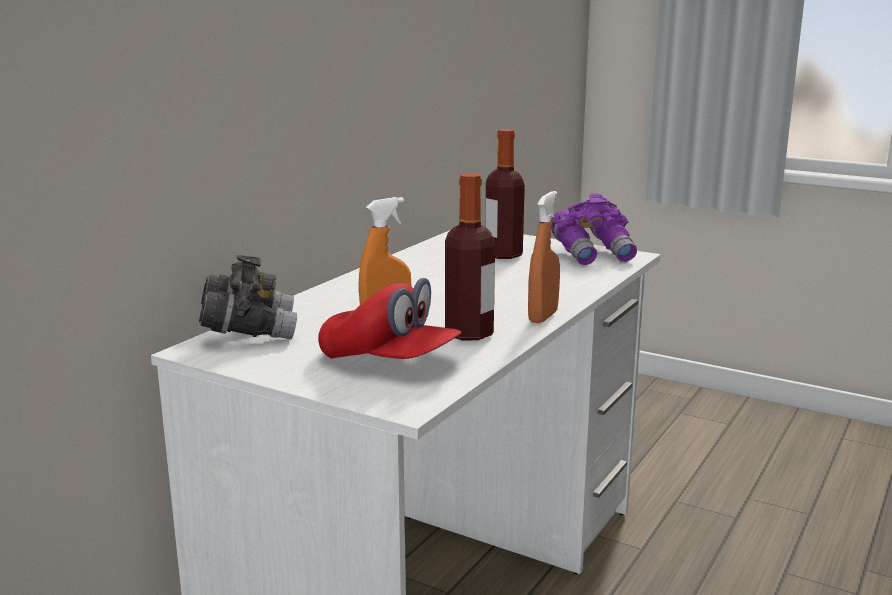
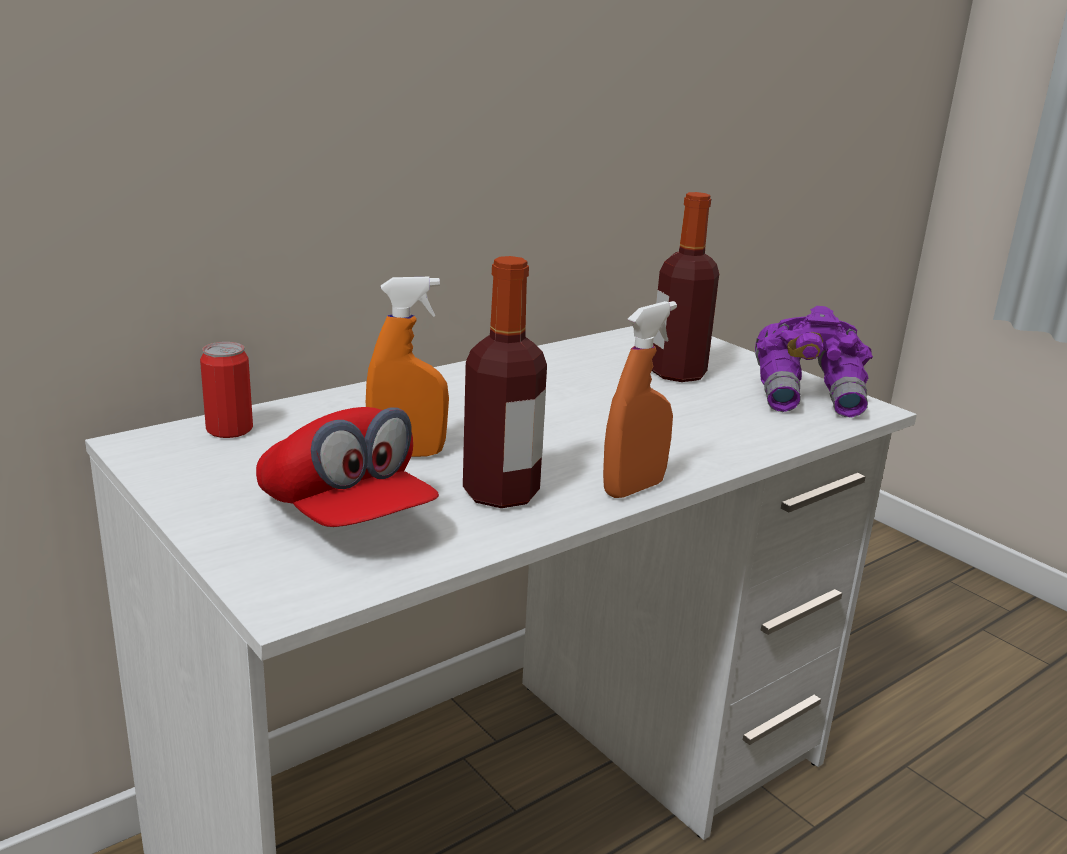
camera: 20 degrees right, 5 degrees up
grey binoculars [199,255,297,339] -> can [200,342,253,438]

